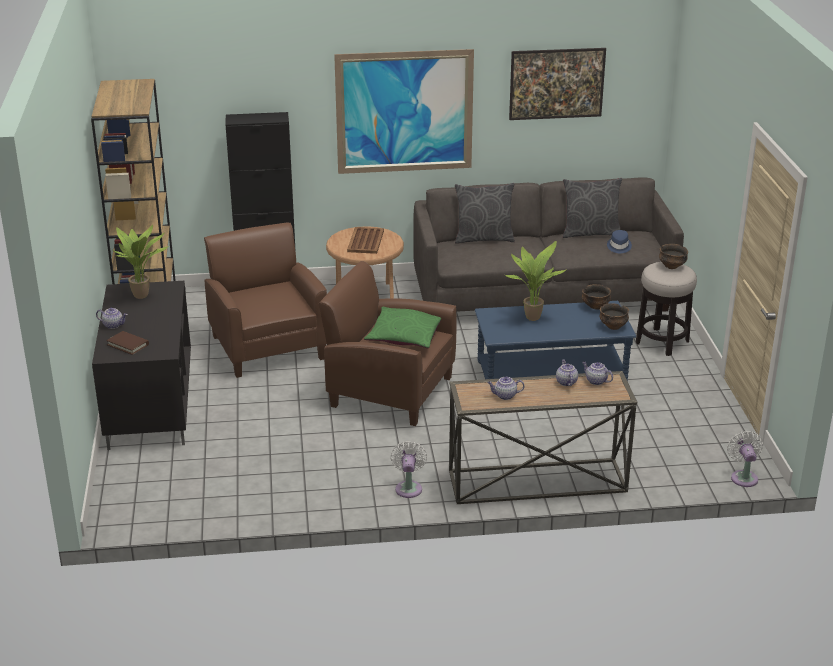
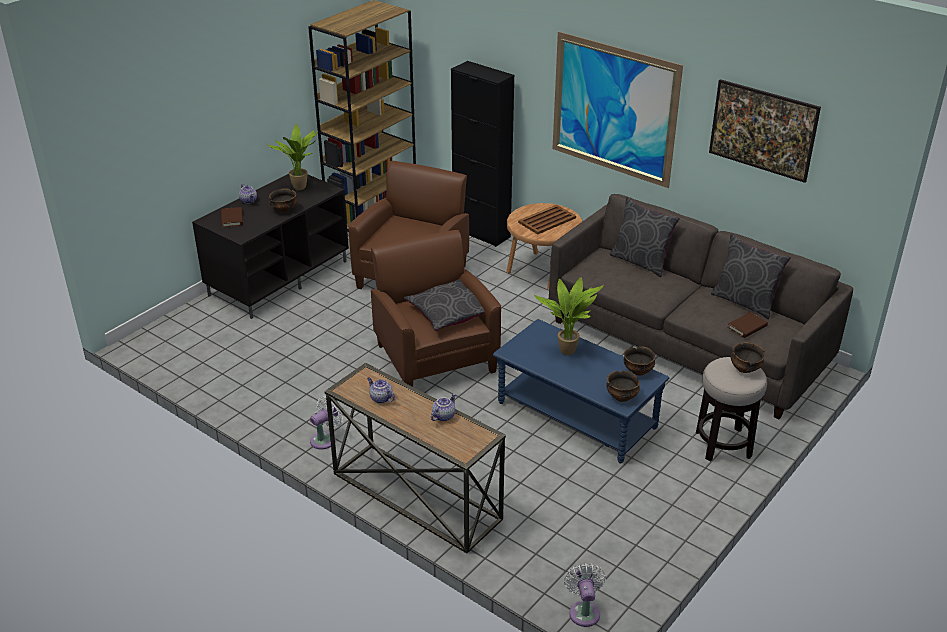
camera: 45 degrees right, 5 degrees up
green pillow [364,307,441,348] -> grey pillow [404,279,485,331]
teapot [582,361,613,385] -> none
blue hat [607,230,632,253] -> brown book [728,312,768,338]
white fan [727,431,763,487] -> white fan turned 45 degrees counterclockwise [564,563,606,627]
none -> bowl [269,189,297,213]

